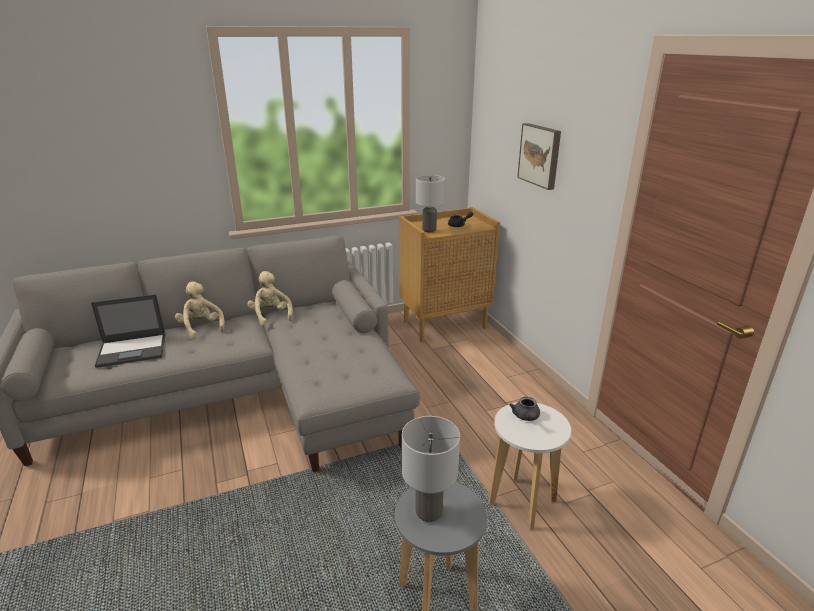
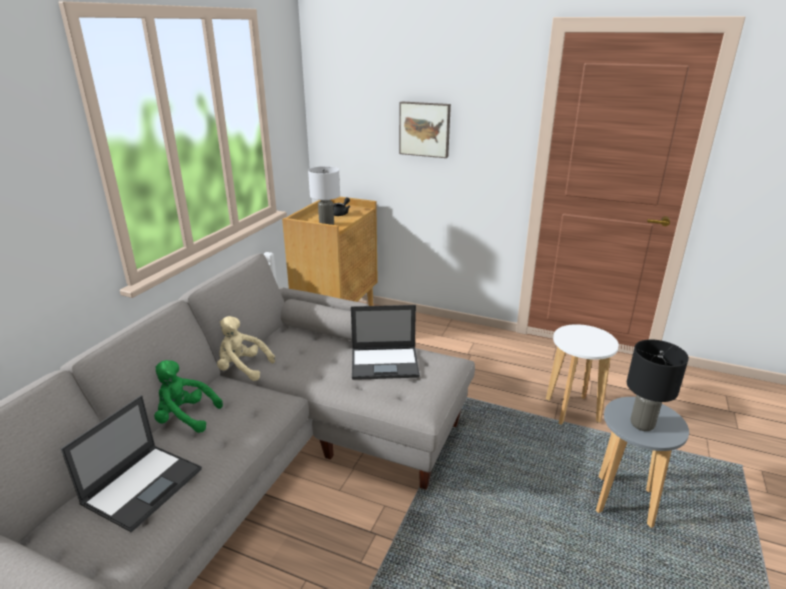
camera: 45 degrees left, 0 degrees up
beige plush toy [175,281,225,339] -> green plush toy [154,360,223,433]
white table lamp [402,416,460,522] -> black table lamp [627,339,689,431]
grey teapot [509,397,540,421] -> none
none -> laptop [351,305,420,380]

